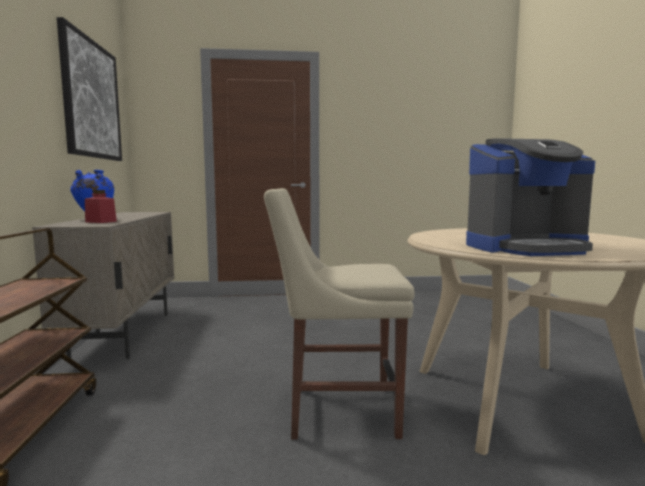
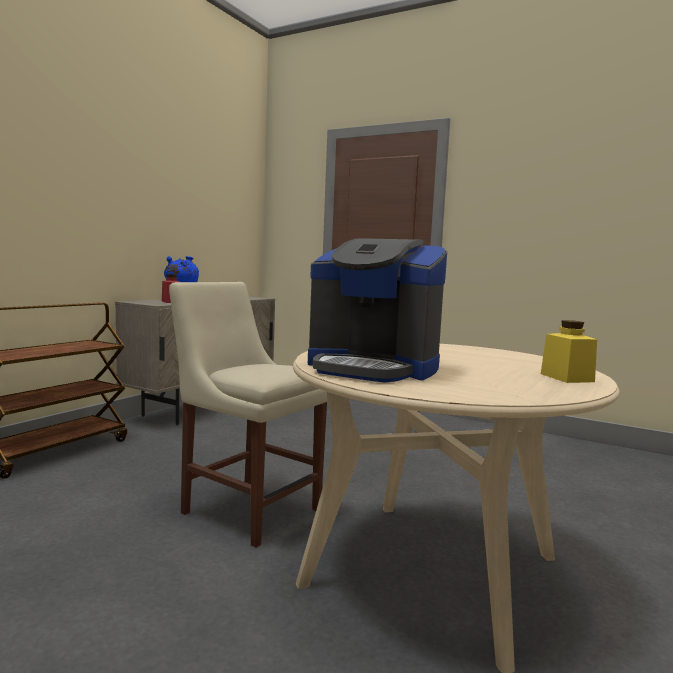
camera: 35 degrees right, 0 degrees up
picture [57,17,122,161] -> none
none -> yellow jar [541,320,597,383]

